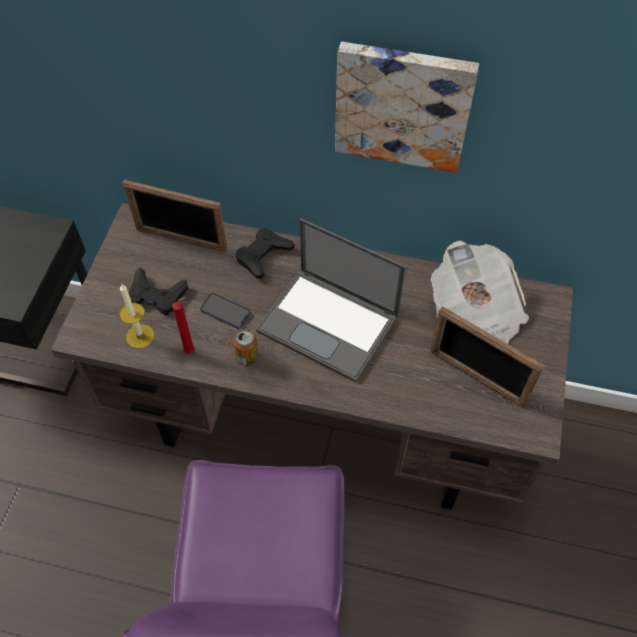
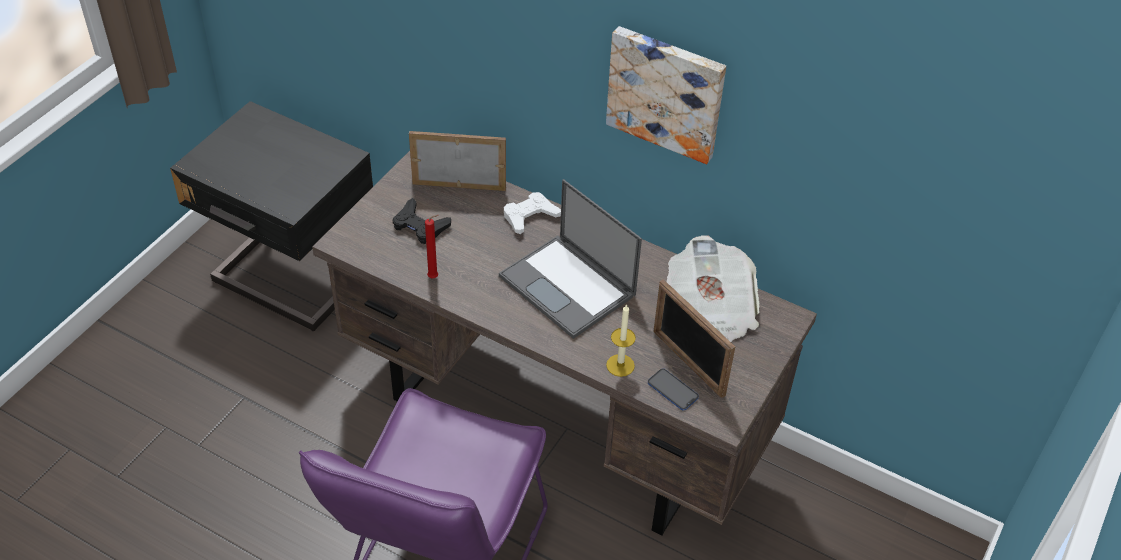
camera: 15 degrees right, 10 degrees down
candle [119,283,154,349] -> candle moved to [606,304,636,377]
picture frame [122,179,227,252] -> picture frame turned 150 degrees clockwise [409,131,506,191]
phone [200,293,251,329] -> phone moved to [648,368,699,411]
can [233,329,258,366] -> none
black game controller [236,228,295,279] -> white game controller [504,192,561,234]

